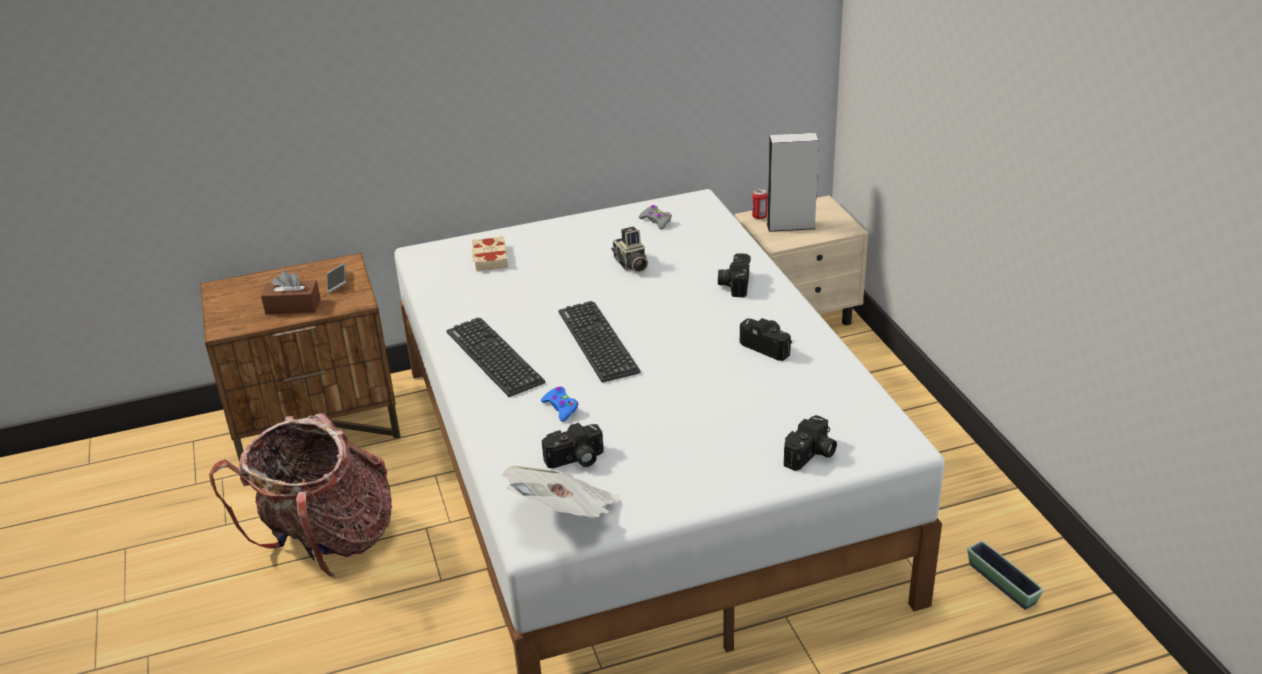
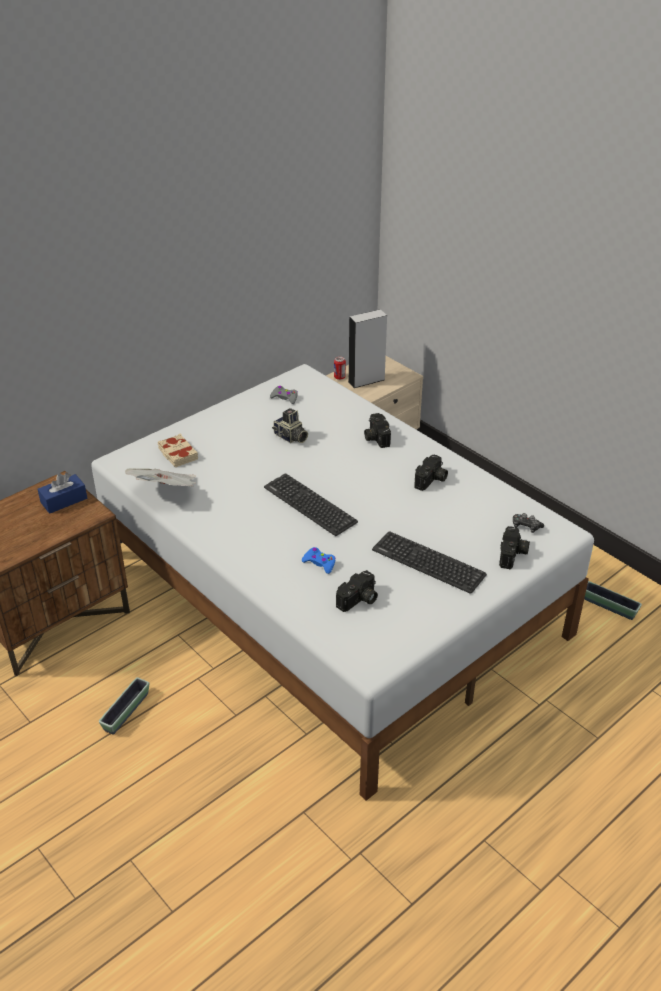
camera: 25 degrees left, 5 degrees up
backpack [209,413,392,577] -> planter [99,677,149,735]
brown tissue box [261,270,321,314] -> none
phone [327,263,346,293] -> blue tissue box [38,473,87,514]
keyboard [447,317,545,397] -> keyboard moved to [372,531,487,594]
newspaper [502,466,620,519] -> newspaper moved to [125,468,196,487]
camera [740,318,792,361] -> camera turned 105 degrees clockwise [414,454,448,491]
none -> game controller [513,513,544,533]

